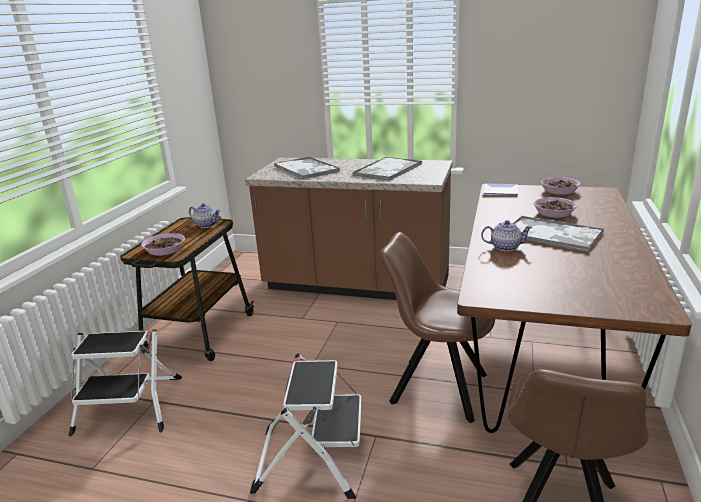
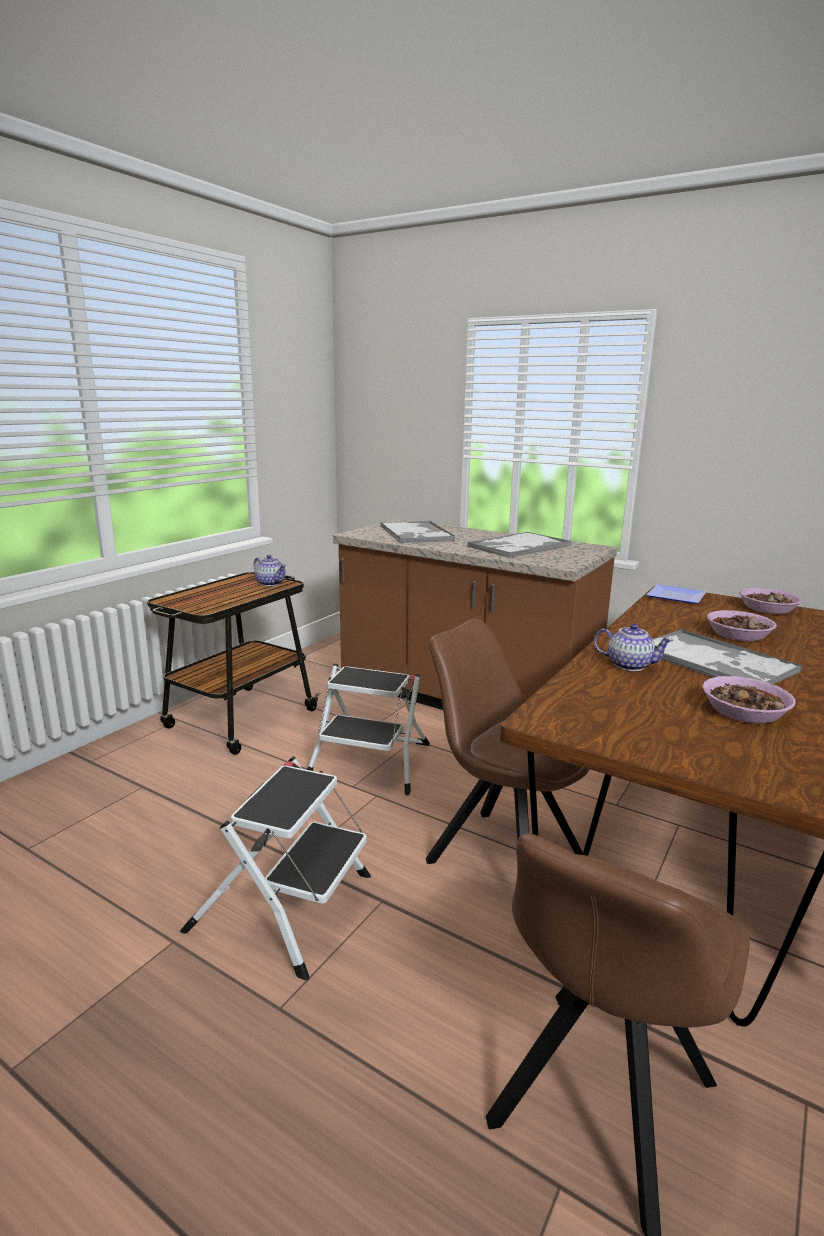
camera: 15 degrees right, 5 degrees down
step ladder [69,329,182,436] -> step ladder moved to [307,664,430,796]
bowl [141,233,185,256] -> bowl moved to [702,676,796,724]

